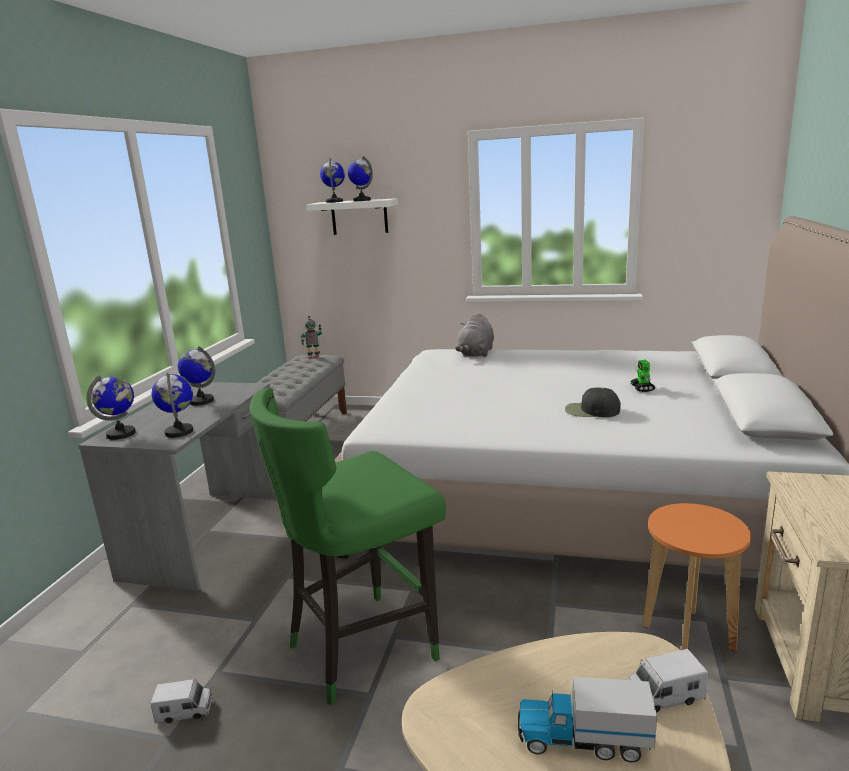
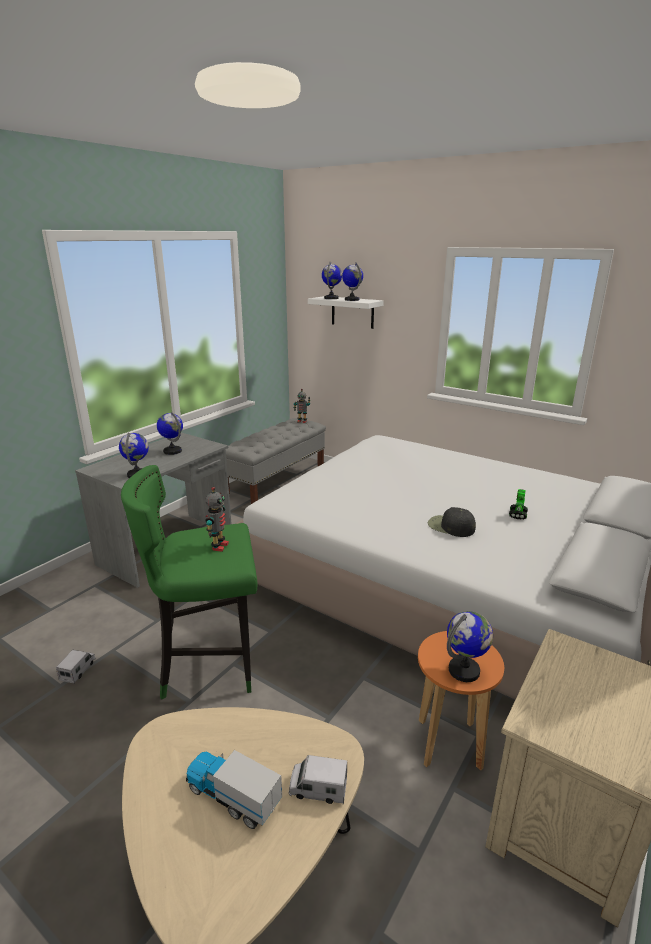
camera: 20 degrees right, 5 degrees up
globe [86,375,136,440] -> globe moved to [447,611,493,682]
toy truck [151,679,213,724] -> toy truck turned 90 degrees counterclockwise [56,650,96,684]
grey plush toy [455,314,494,357] -> none
none -> toy robot [205,487,229,552]

